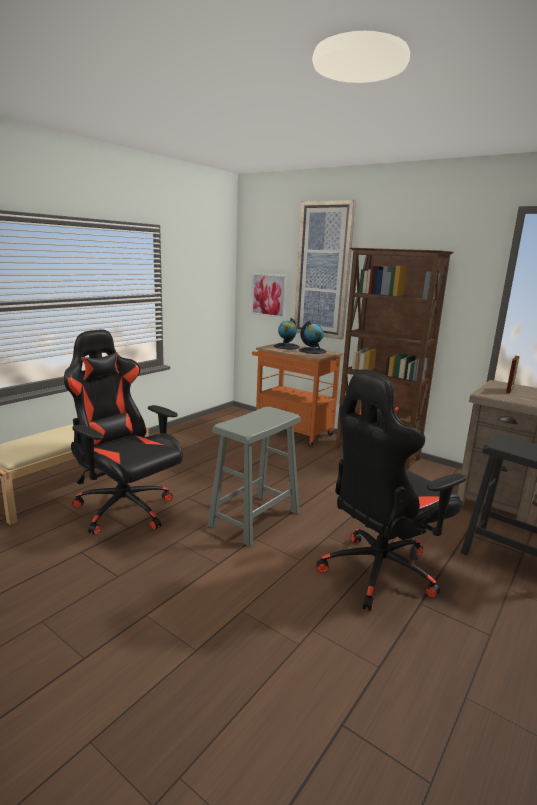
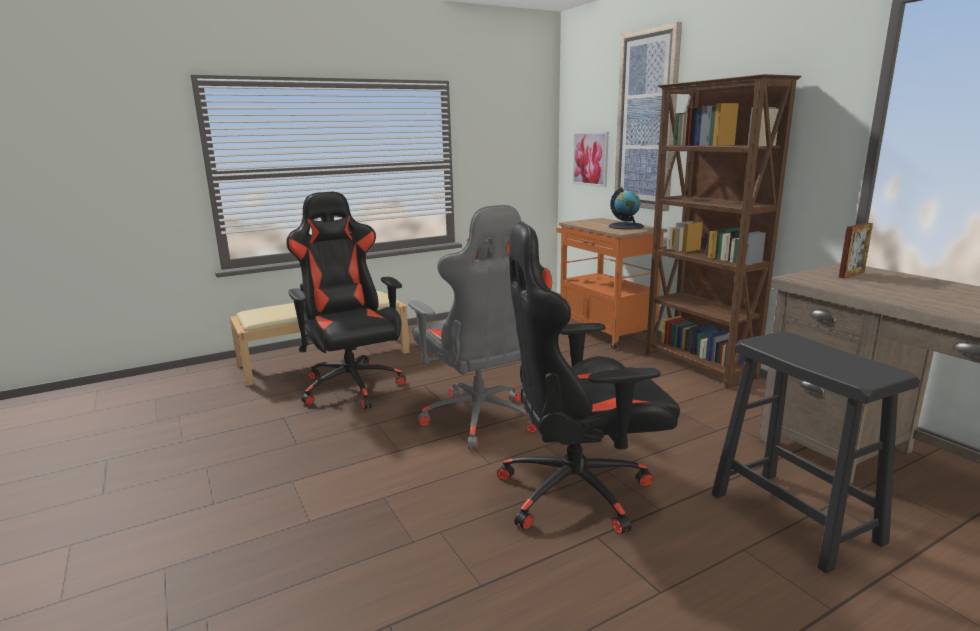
camera: 25 degrees right, 0 degrees up
grey stool [208,407,301,547] -> grey office chair [408,205,538,450]
globe [274,318,300,349] -> none

